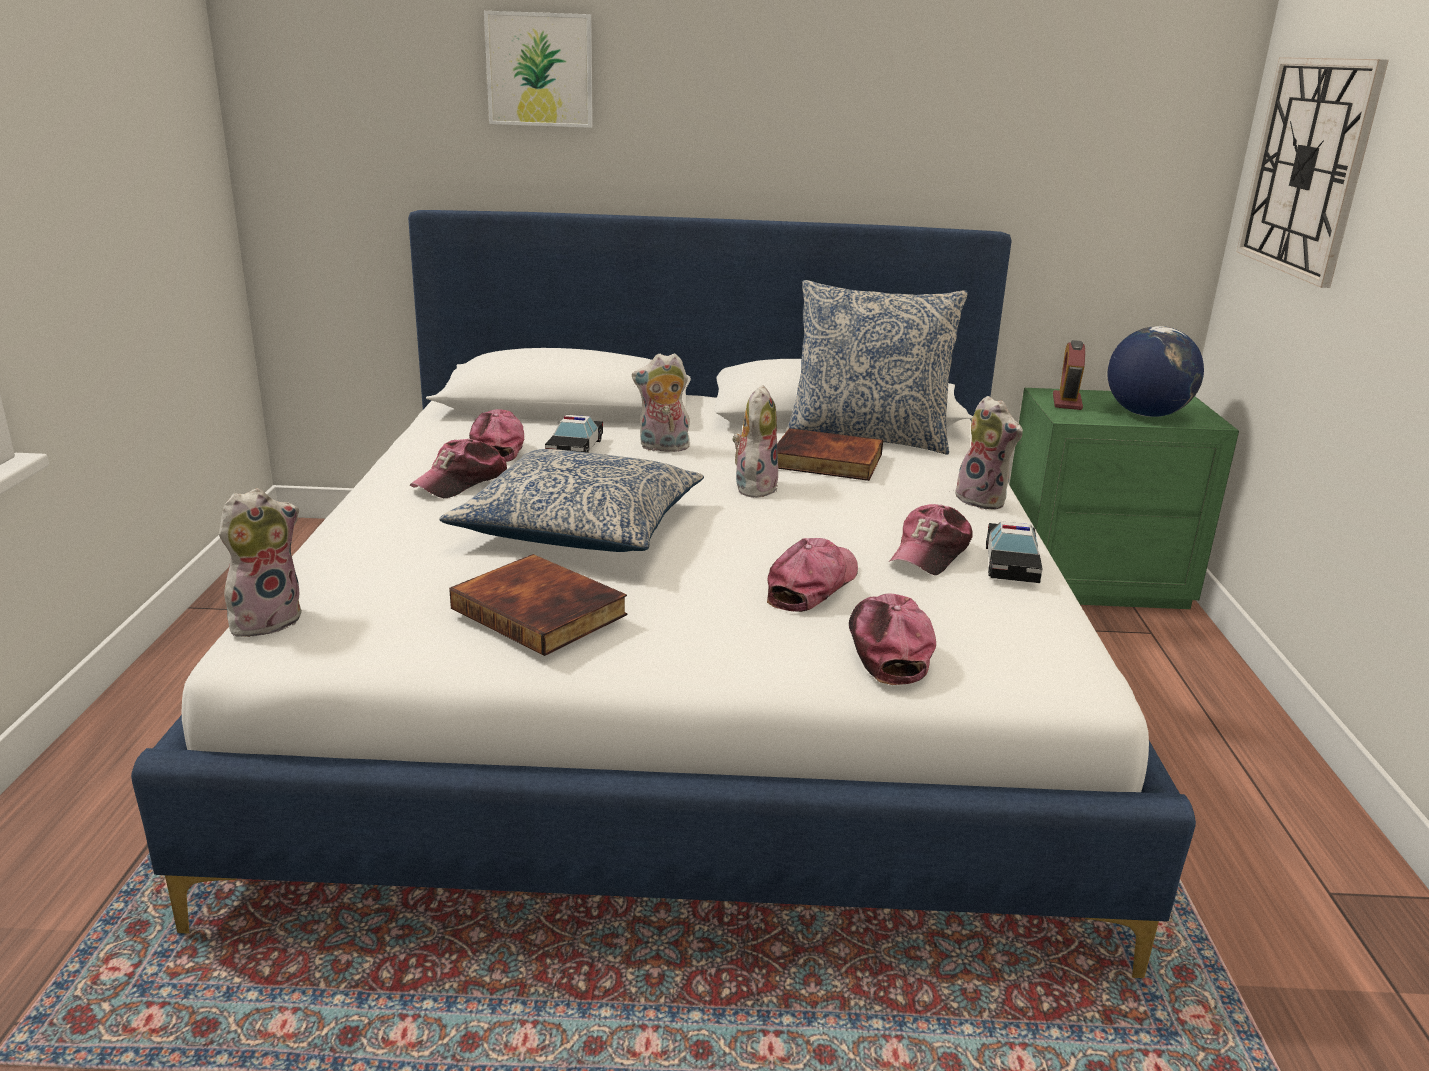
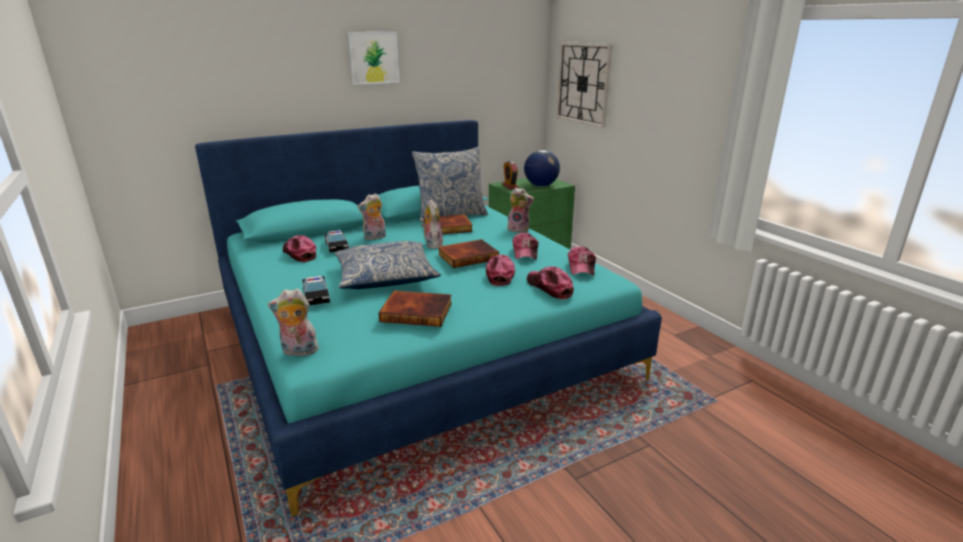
camera: 30 degrees left, 0 degrees up
white bed [131,210,1196,978] -> turquoise bed [195,120,662,516]
plush toy [219,488,302,637] -> plush toy turned 105 degrees counterclockwise [268,288,319,356]
cap [410,439,507,498] -> cap moved to [568,246,596,276]
picture [484,11,593,128] -> picture moved to [348,32,399,85]
toy car [986,521,1043,583] -> toy car moved to [302,276,330,306]
none -> book [438,239,499,268]

